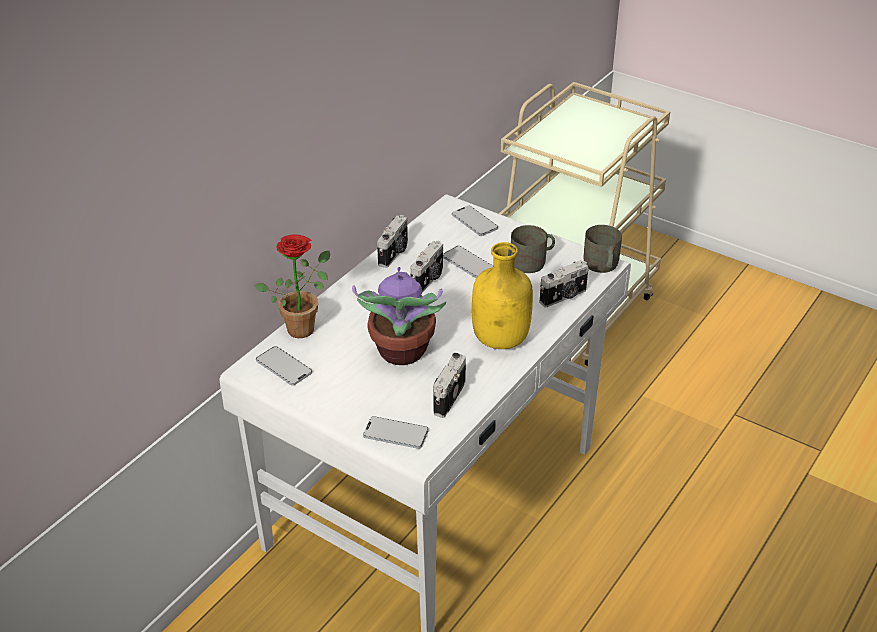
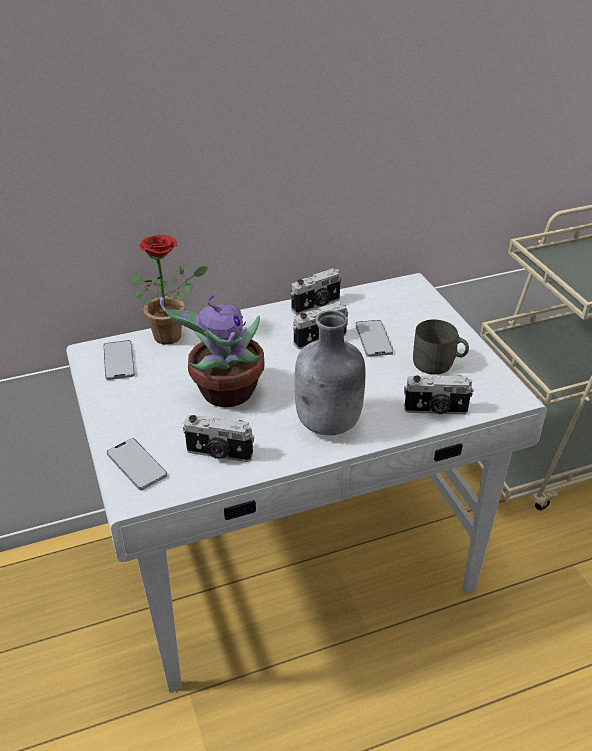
camera: 35 degrees right, 0 degrees up
camera [433,353,466,418] -> camera turned 135 degrees counterclockwise [183,415,254,462]
phone [452,205,498,236] -> none
yellow bottle [472,242,533,349] -> grey bottle [294,310,366,435]
grey mug [584,225,622,273] -> none

